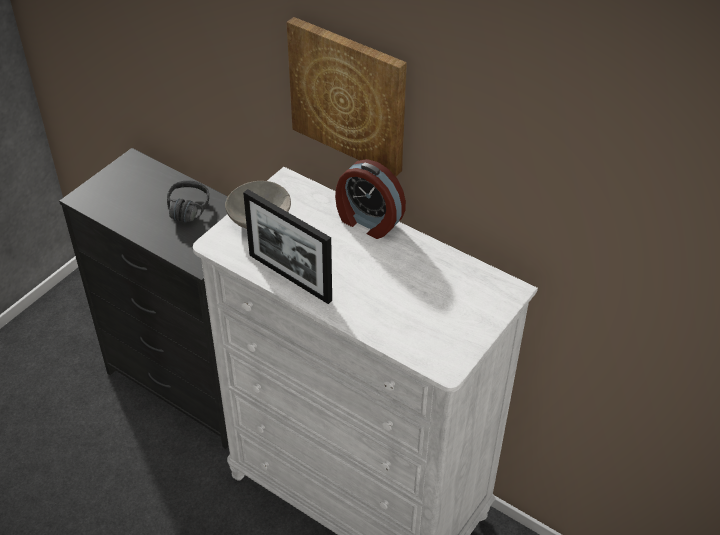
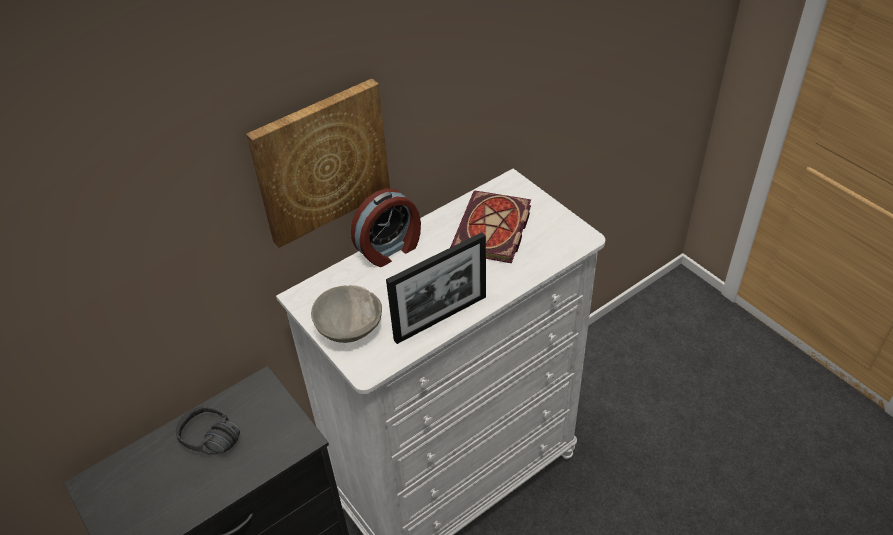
camera: 70 degrees left, 0 degrees up
none -> book [450,191,531,263]

